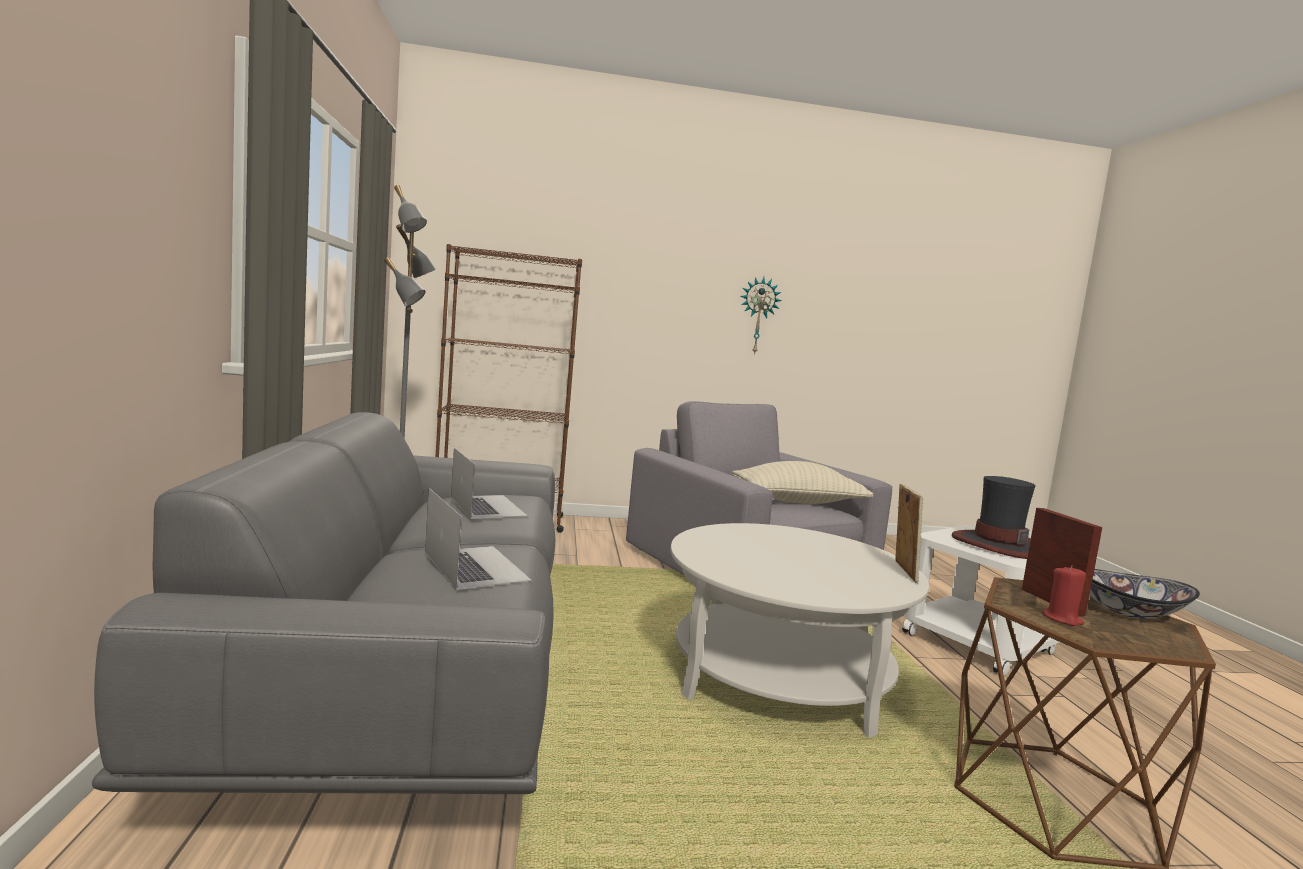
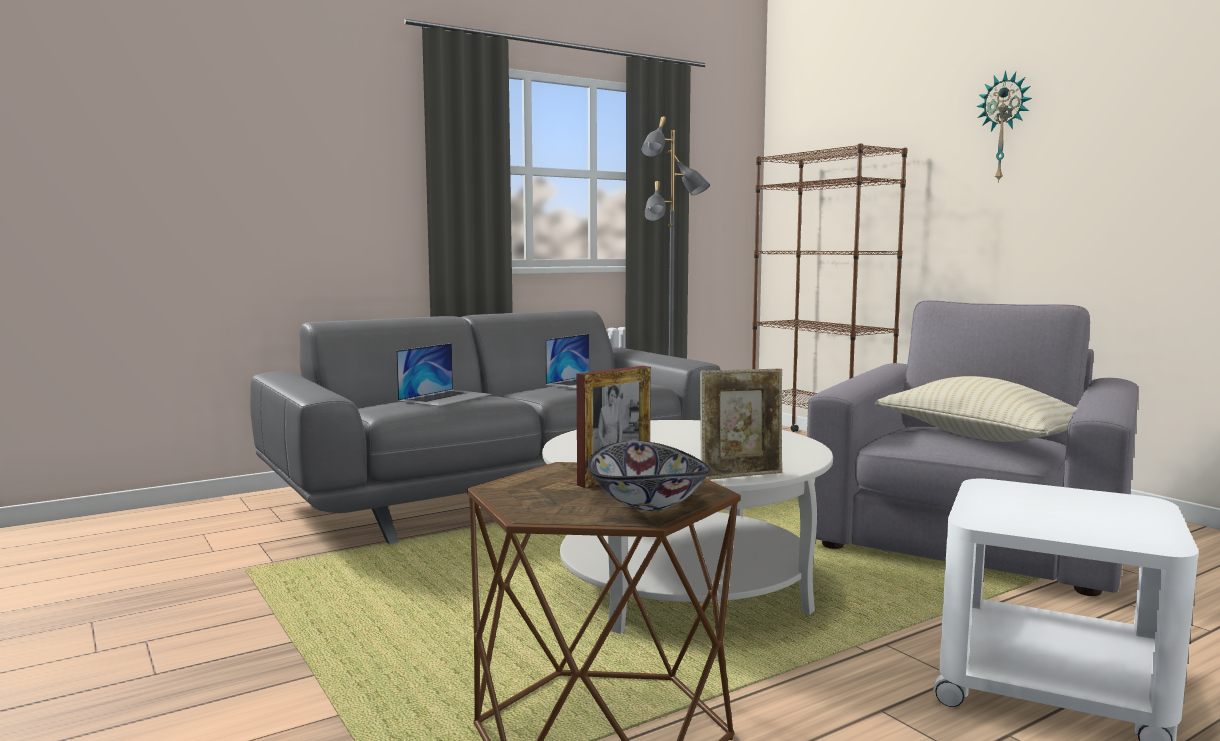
camera: 65 degrees right, 0 degrees up
wall clock [741,277,782,355] -> wall clock moved to [976,71,1032,183]
hat [952,476,1036,559] -> none
red candle [1042,565,1086,626] -> none

